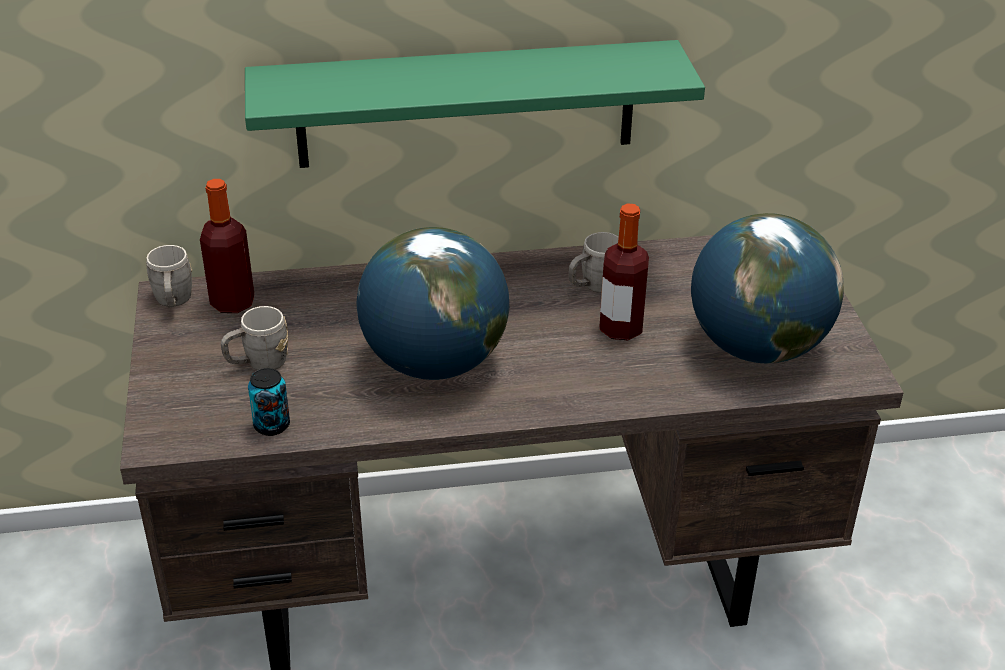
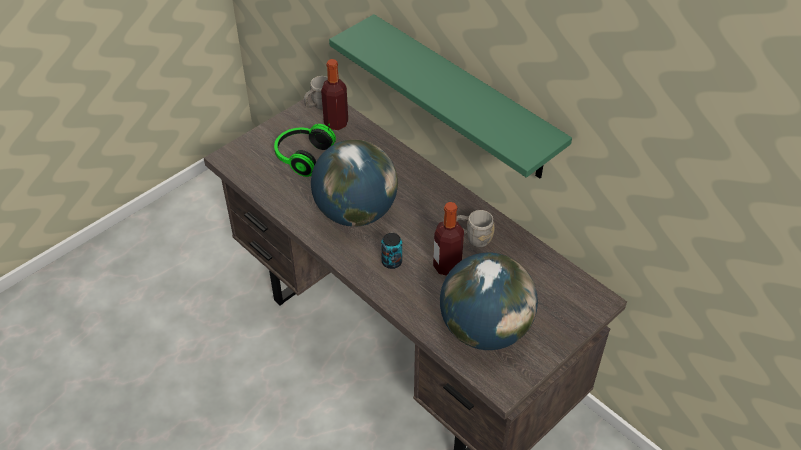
camera: 55 degrees right, 10 degrees up
grey mug [221,306,288,370] -> headphones [274,124,336,177]
can [248,368,290,436] -> can moved to [381,233,402,269]

